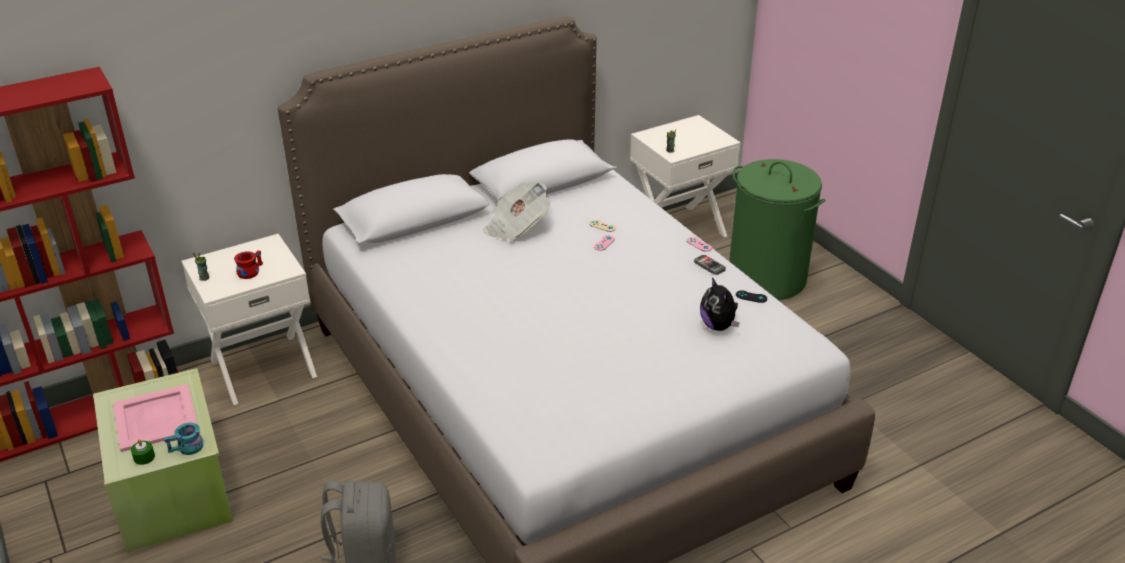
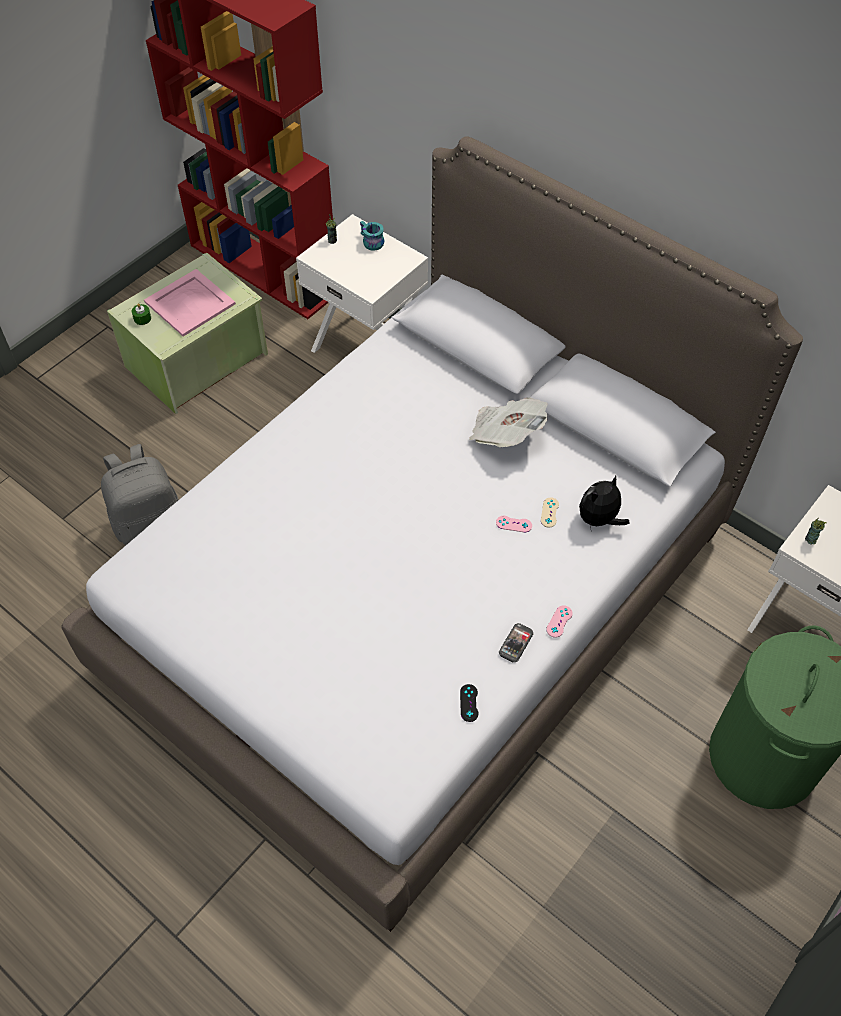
camera: 70 degrees right, 20 degrees up
turquoise mug [164,423,203,455] -> turquoise mug moved to [360,221,384,251]
red mug [234,250,263,279] -> none
plush toy [700,277,740,331] -> plush toy moved to [579,475,630,527]

